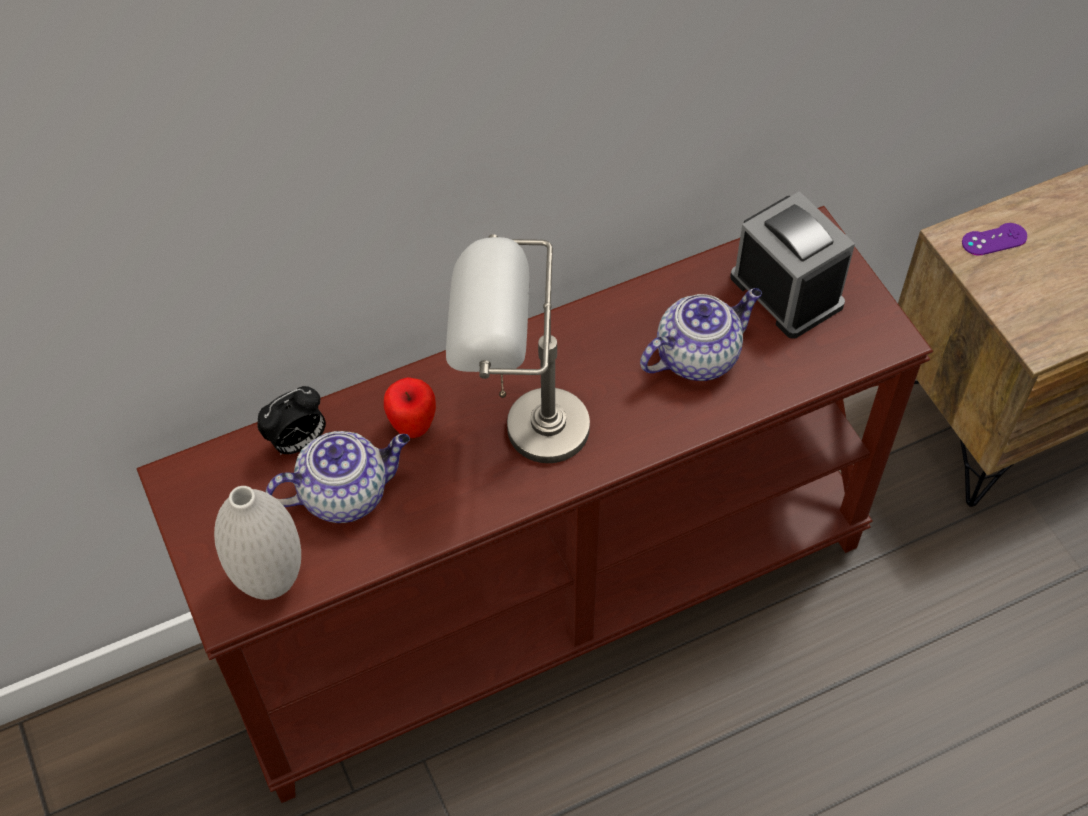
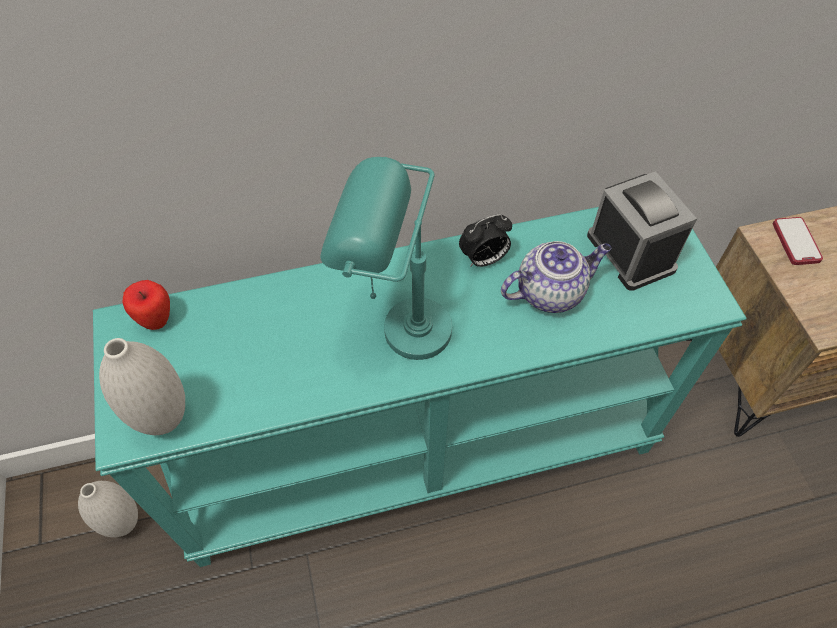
camera: 10 degrees right, 0 degrees up
brown console table [137,206,933,803] -> turquoise console table [93,207,746,567]
alarm clock [257,386,326,455] -> alarm clock moved to [459,214,512,267]
teapot [266,431,410,523] -> none
apple [384,377,436,438] -> apple moved to [122,280,170,330]
grey table lamp [446,234,590,463] -> turquoise table lamp [320,157,452,360]
purple game controller [962,223,1027,256] -> phone [773,217,823,265]
none -> white vase [78,481,138,537]

